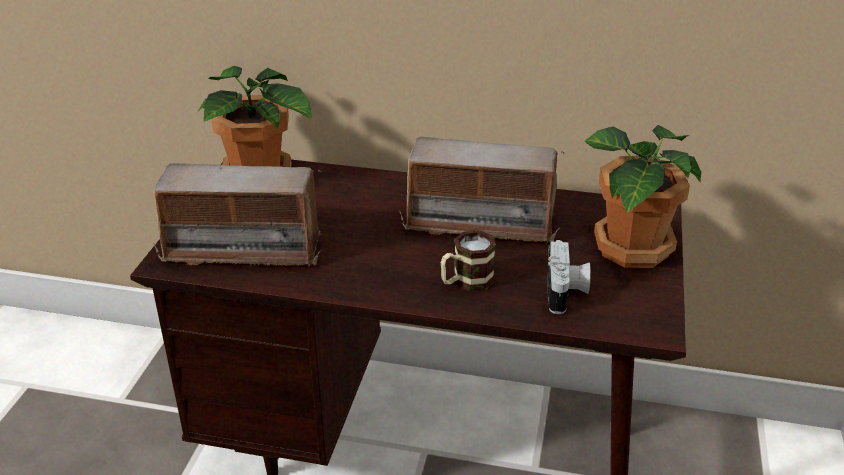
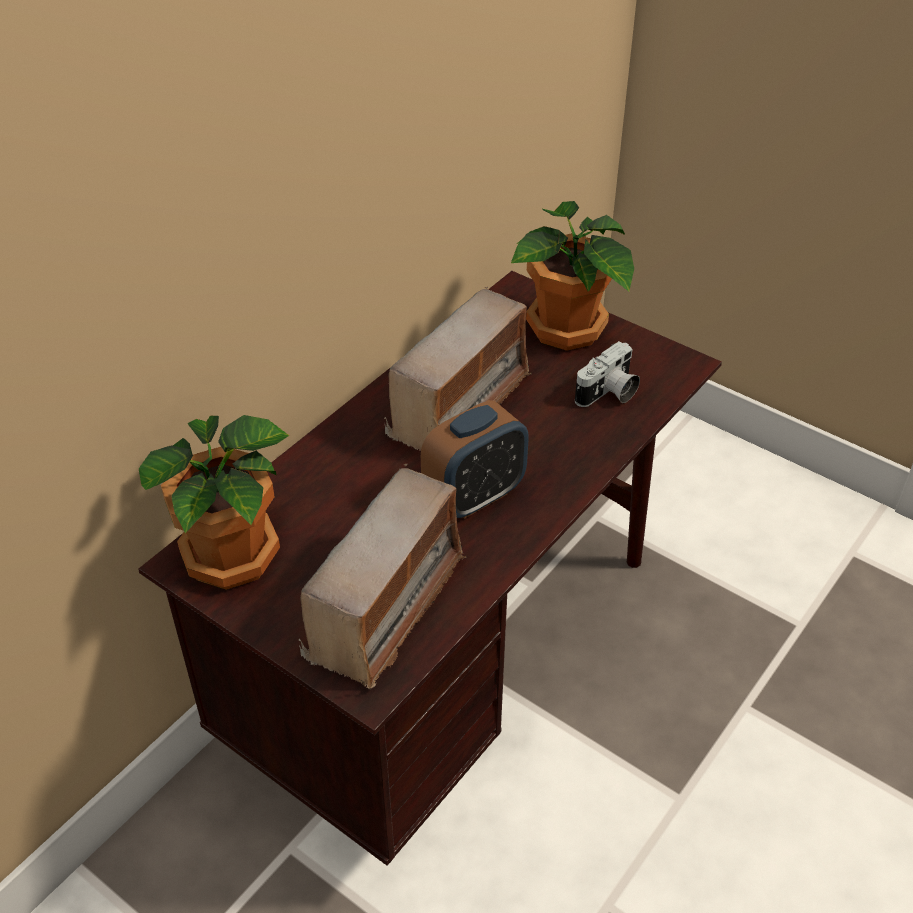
camera: 65 degrees left, 10 degrees up
mug [441,230,496,291] -> none
camera [547,240,591,314] -> camera turned 105 degrees clockwise [575,341,640,407]
none -> alarm clock [421,400,529,519]

